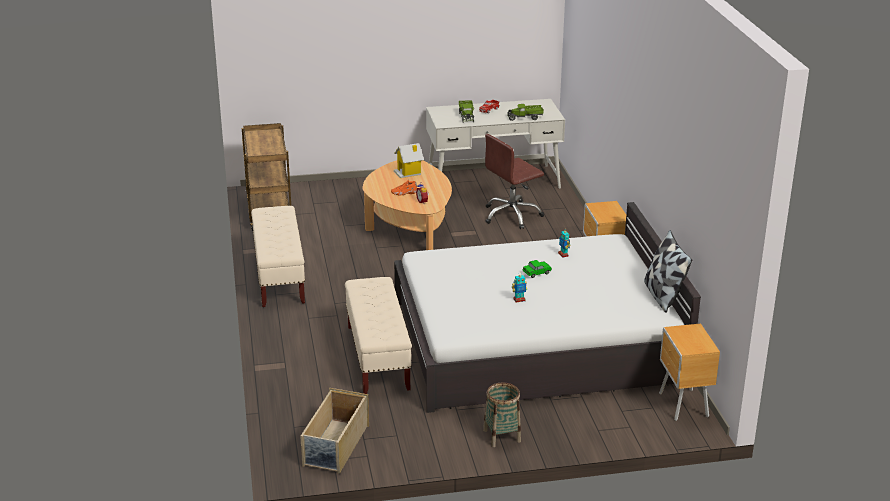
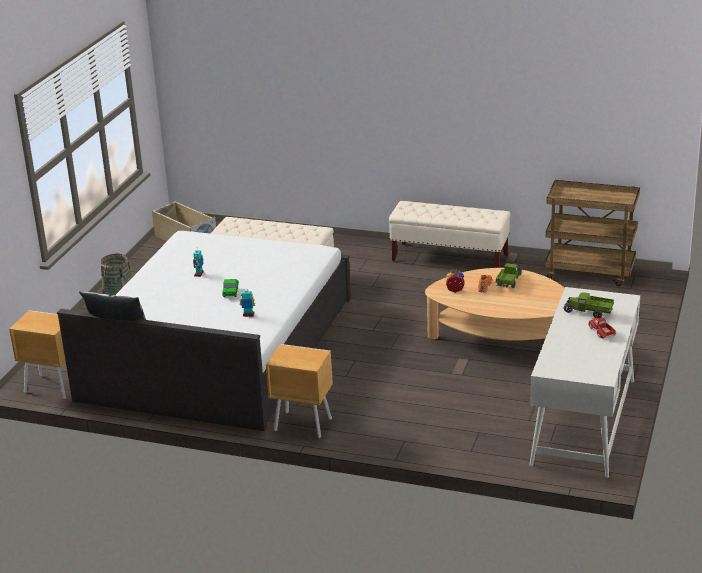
camera: 120 degrees right, 0 degrees up
toy house [394,143,424,178] -> none
brown office chair [485,134,544,229] -> none
toy truck [507,104,544,121] -> toy truck moved to [496,263,522,288]

